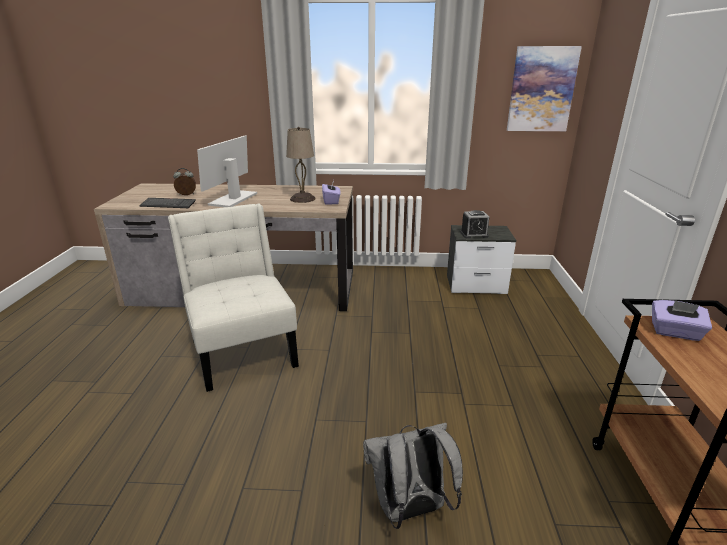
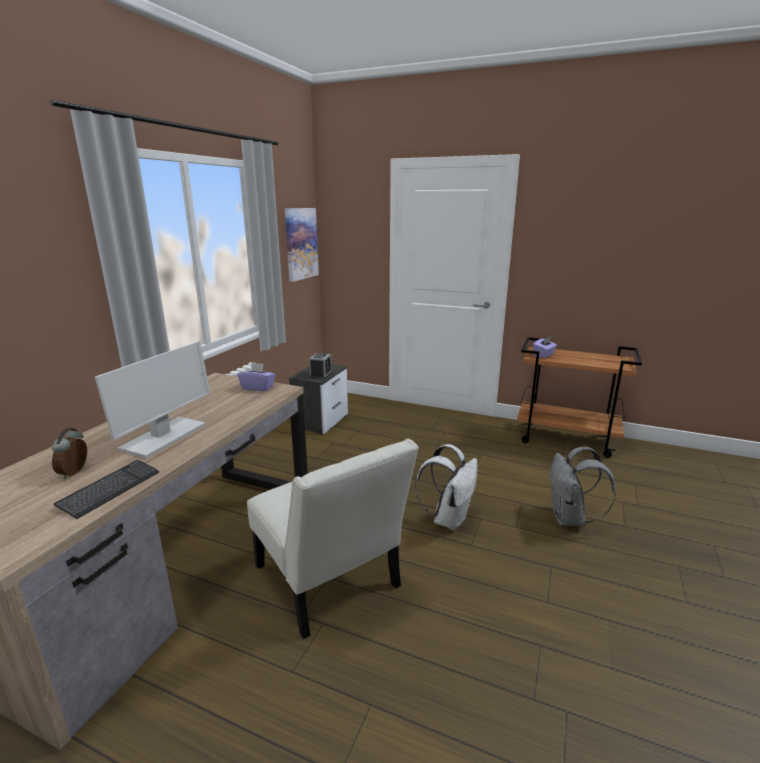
camera: 70 degrees left, 5 degrees down
white chair [168,203,299,392] -> white chair turned 120 degrees counterclockwise [247,439,419,639]
monitor [197,136,257,207] -> monitor turned 105 degrees counterclockwise [95,341,210,458]
beige table lamp [286,127,315,203] -> none
none -> white backpack [415,444,478,530]

